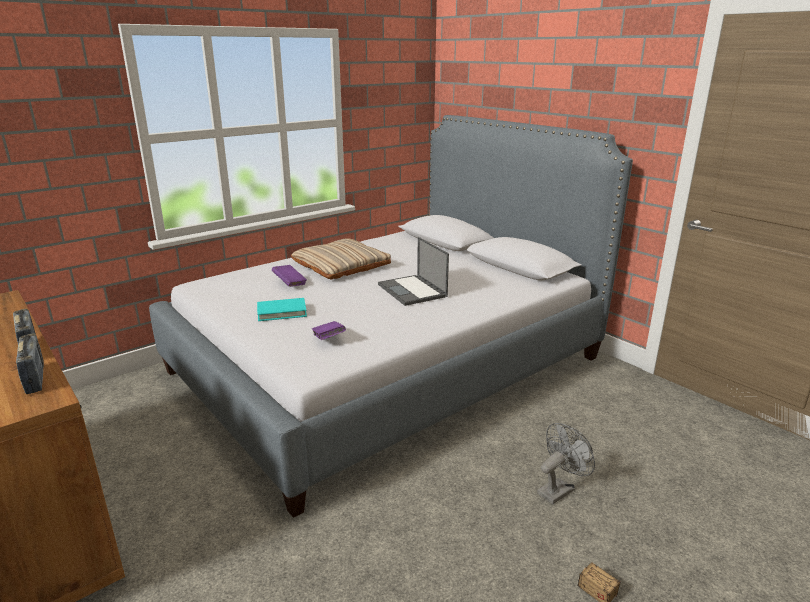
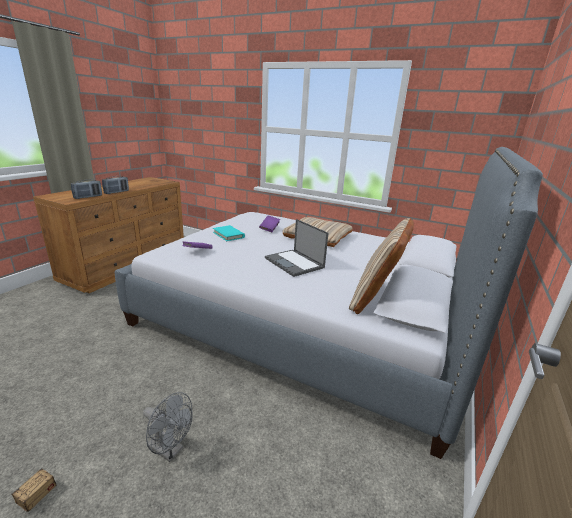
camera: 65 degrees right, 0 degrees up
laptop [378,237,449,306] -> laptop turned 75 degrees counterclockwise [265,219,328,277]
none -> beige pillow [349,218,414,314]

